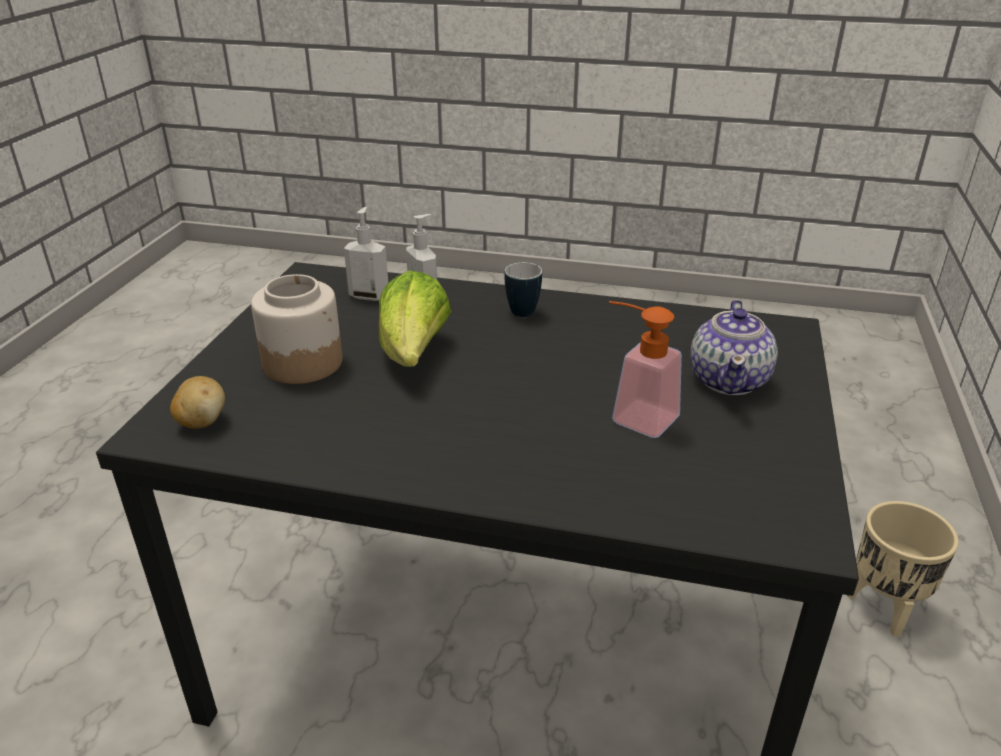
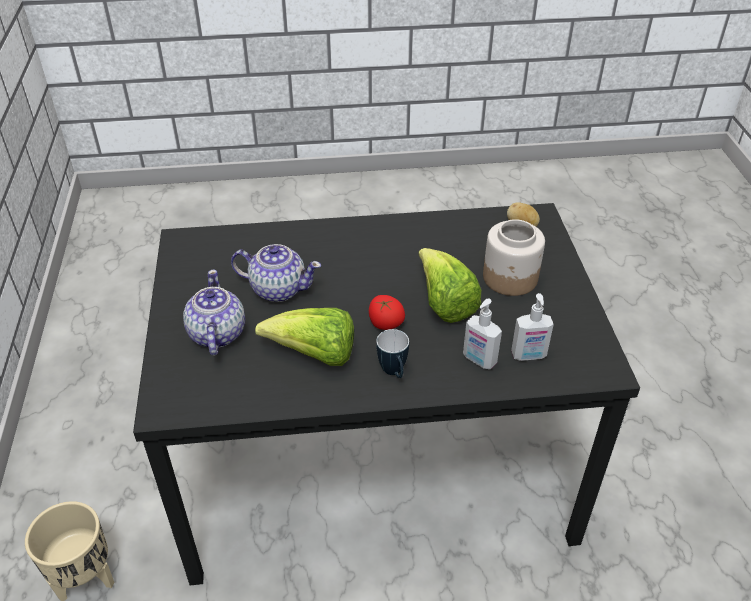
camera: 160 degrees right, 10 degrees up
soap dispenser [609,301,682,438] -> teapot [231,244,321,302]
none -> lettuce [255,308,354,366]
none -> tomato [369,295,405,330]

